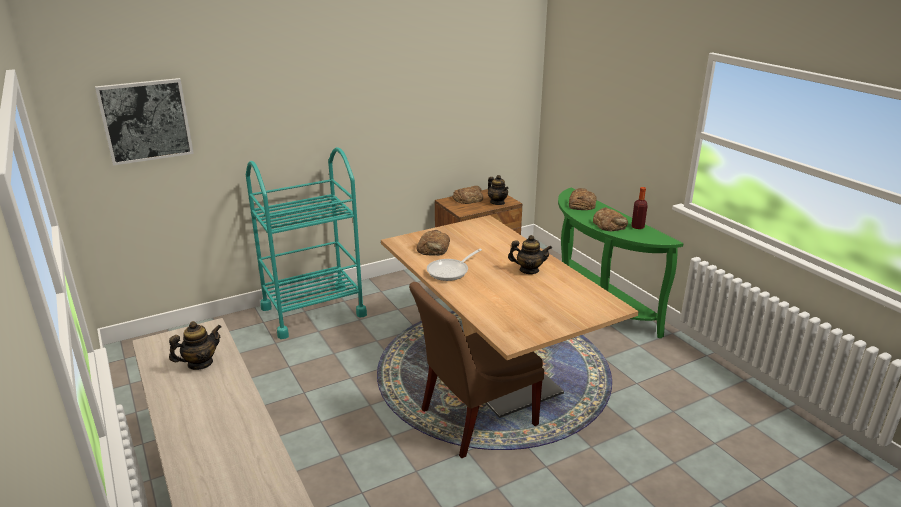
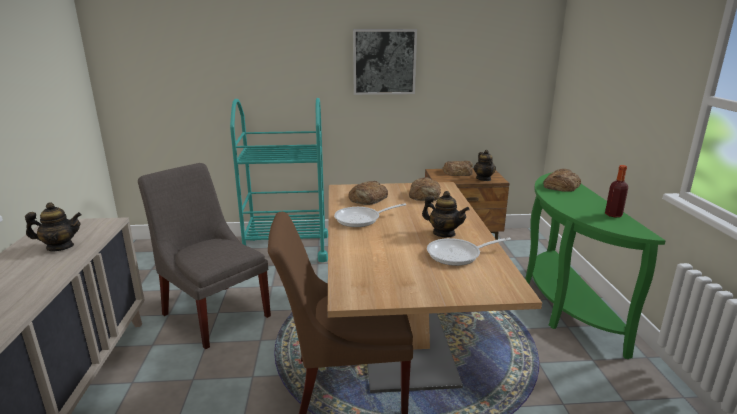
camera: 25 degrees right, 5 degrees down
picture [95,78,194,165] -> picture moved to [353,29,417,95]
bread [593,207,628,232] -> bread moved to [409,177,441,201]
none -> grey chair [138,163,271,349]
none -> frying pan [427,238,511,266]

